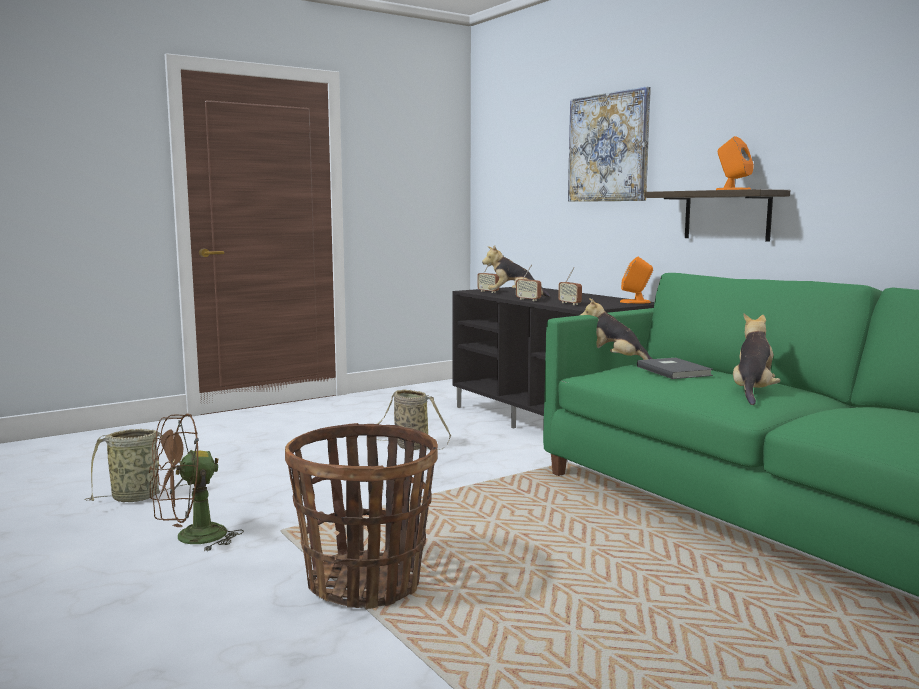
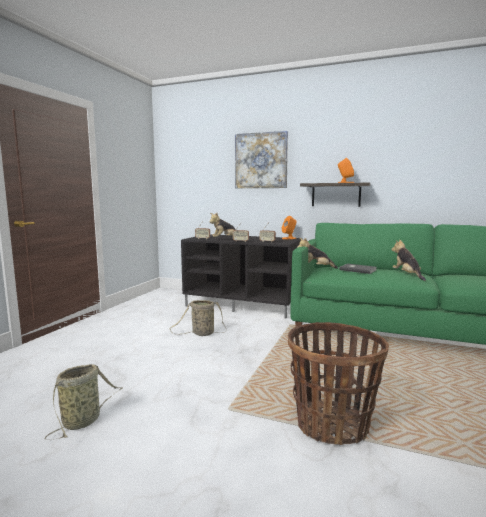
camera: 35 degrees left, 0 degrees up
brown fan [149,413,244,552] -> none

